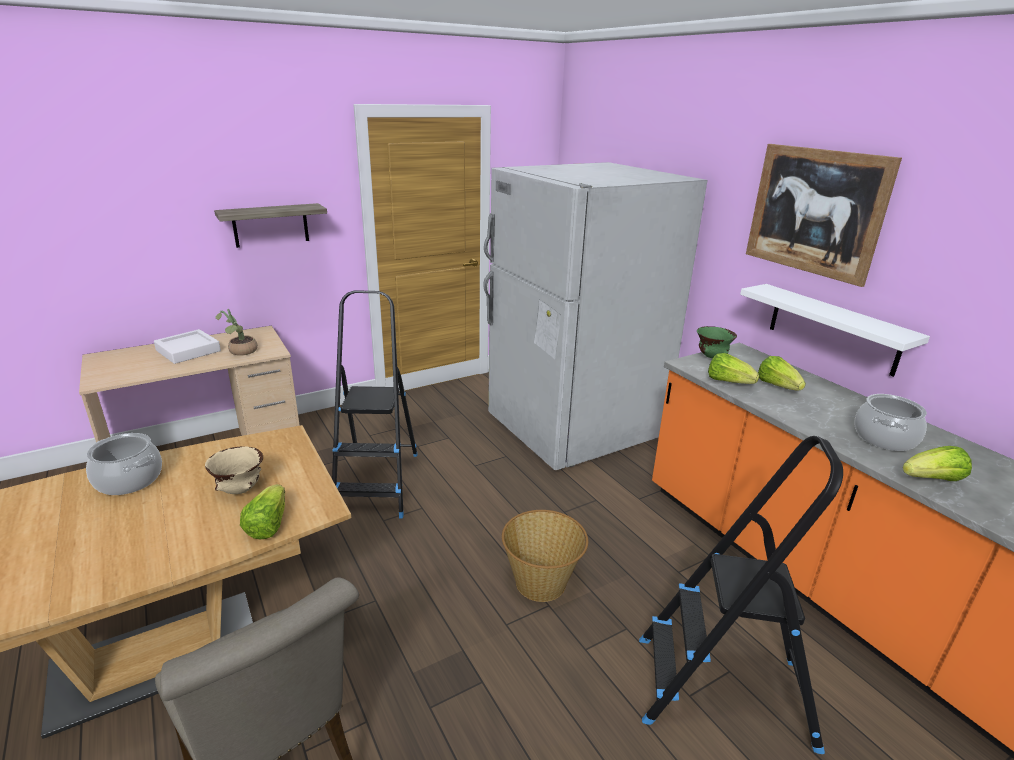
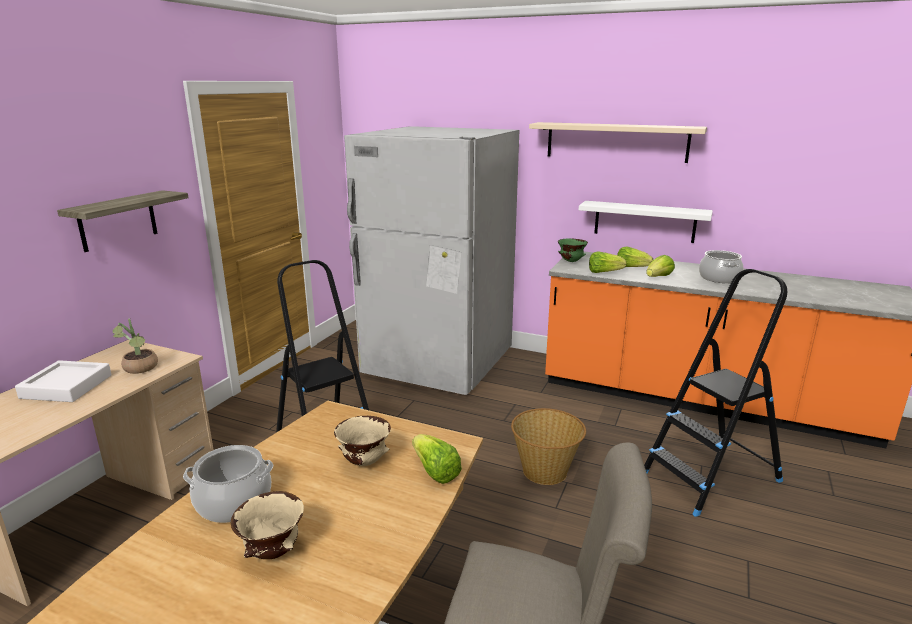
camera: 35 degrees left, 5 degrees down
picture [746,144,902,287] -> beige shelf [529,122,707,163]
lettuce [903,446,972,481] -> lettuce moved to [646,255,675,277]
none -> beige bowl [231,491,304,559]

